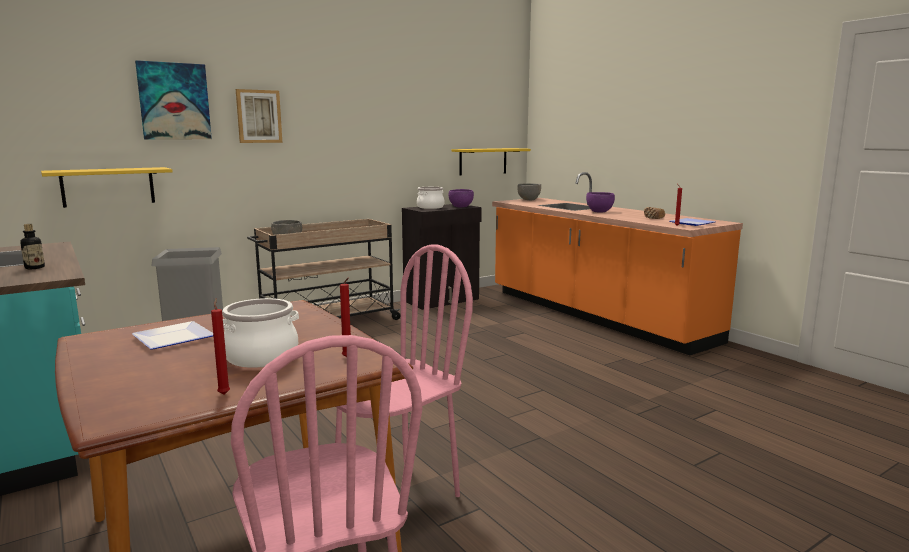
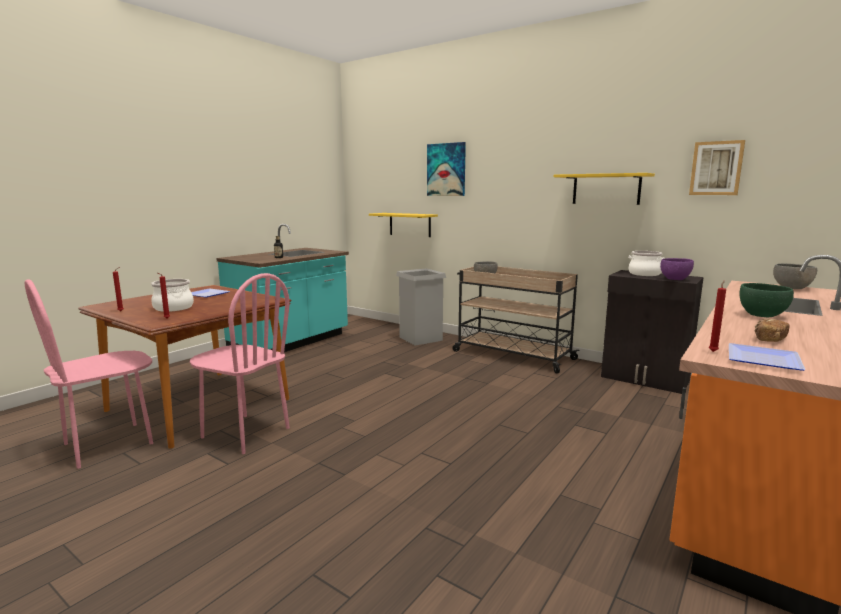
camera: 70 degrees right, 0 degrees up
picture [236,89,282,143] -> picture moved to [689,140,745,195]
yellow shelf [452,148,531,176] -> yellow shelf moved to [554,173,655,205]
purple bowl [586,192,615,212] -> green bowl [739,283,794,317]

